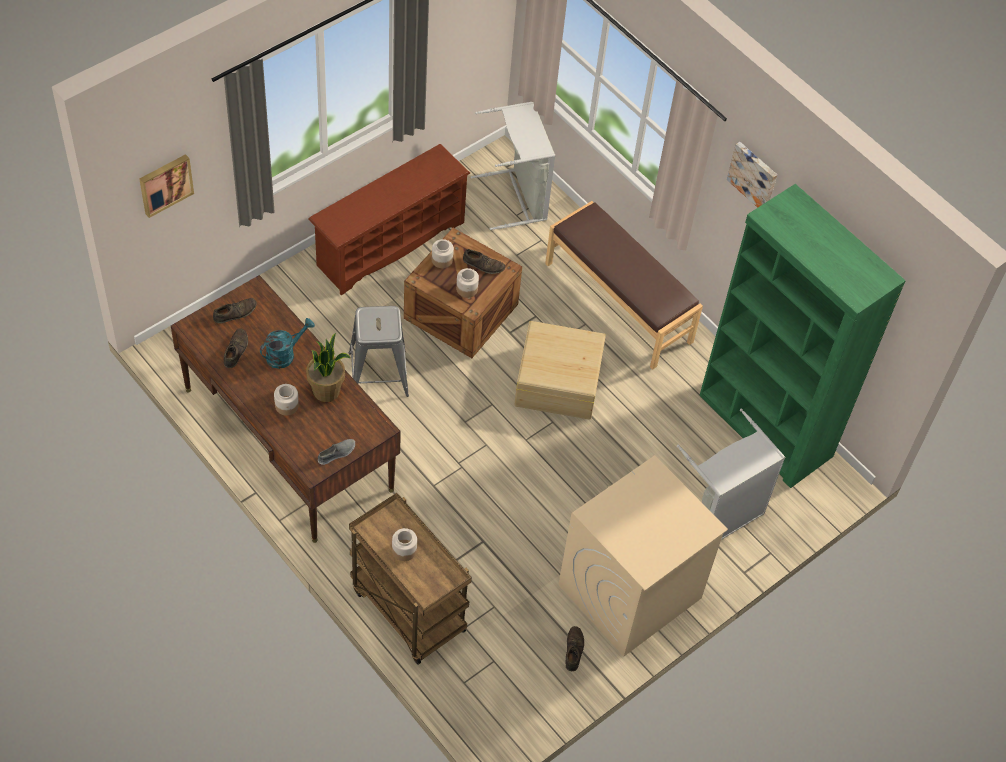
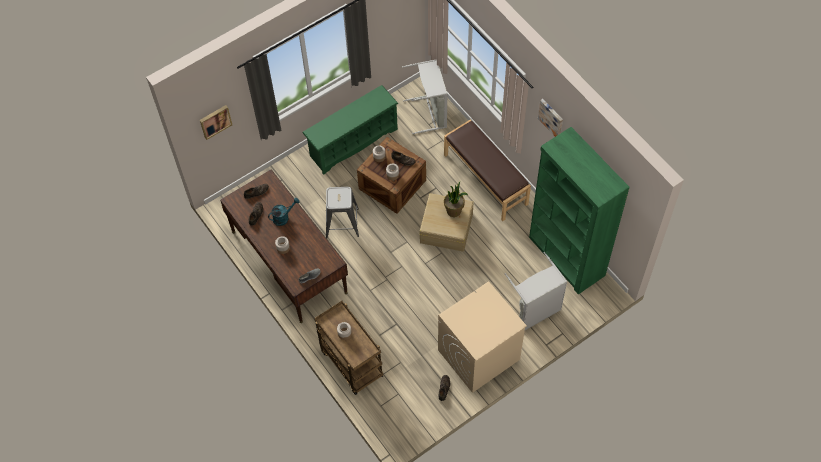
camera: 10 degrees right, 5 degrees up
potted plant [306,333,350,402] -> potted plant moved to [444,182,468,217]
brown shoe rack [308,144,470,295] -> green shoe rack [302,85,399,175]

